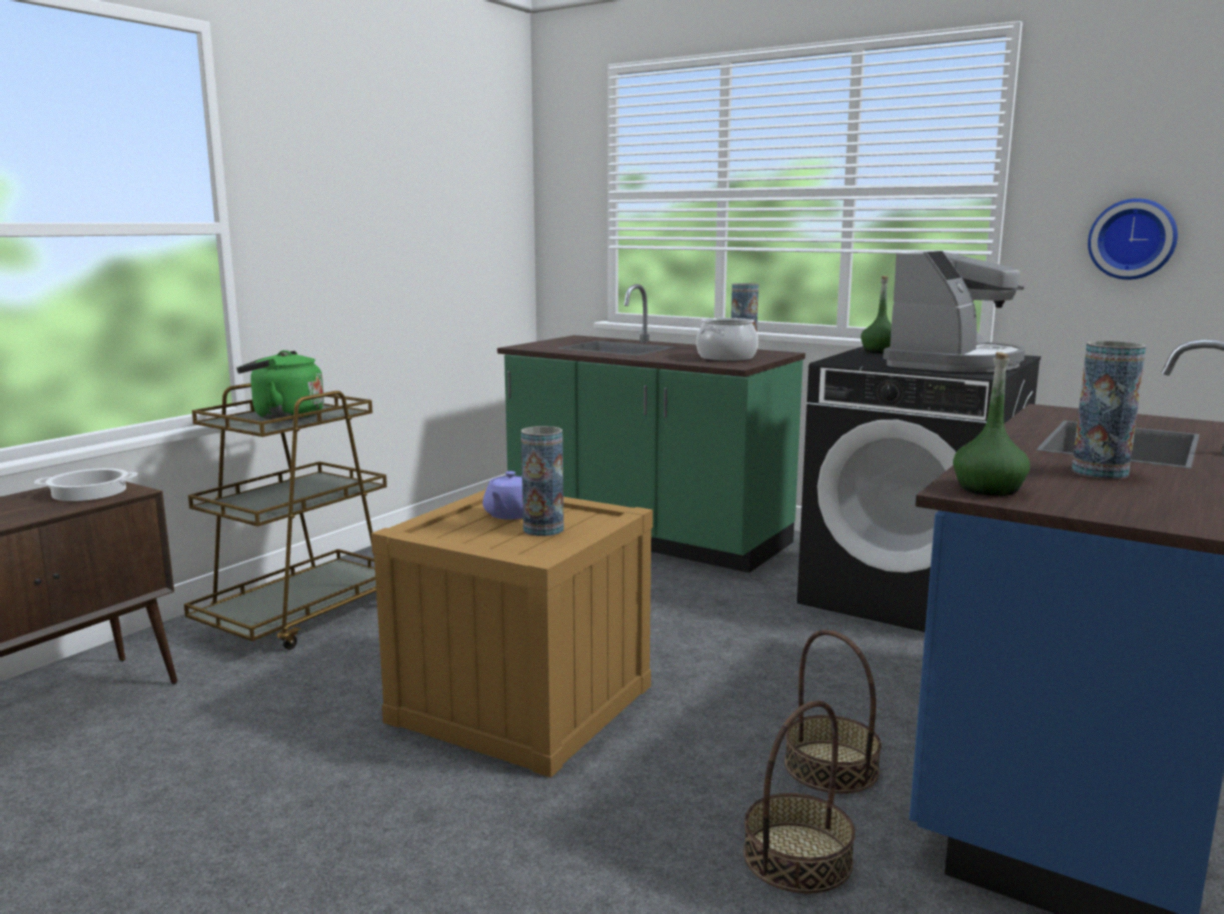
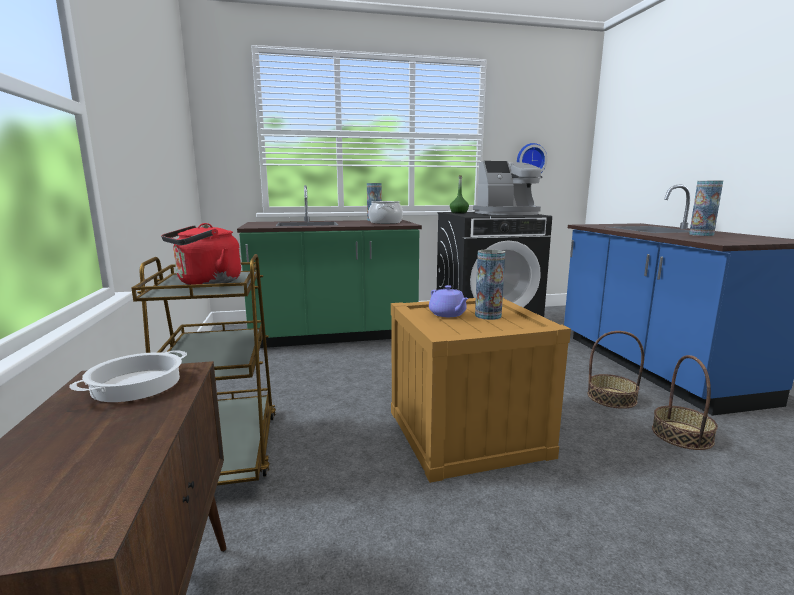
camera: 45 degrees left, 0 degrees up
green kettle [237,350,324,421] -> red kettle [161,223,241,285]
coffee machine [883,251,1025,372] -> coffee machine turned 90 degrees clockwise [473,161,542,215]
green bottle [953,352,1030,496] -> none

